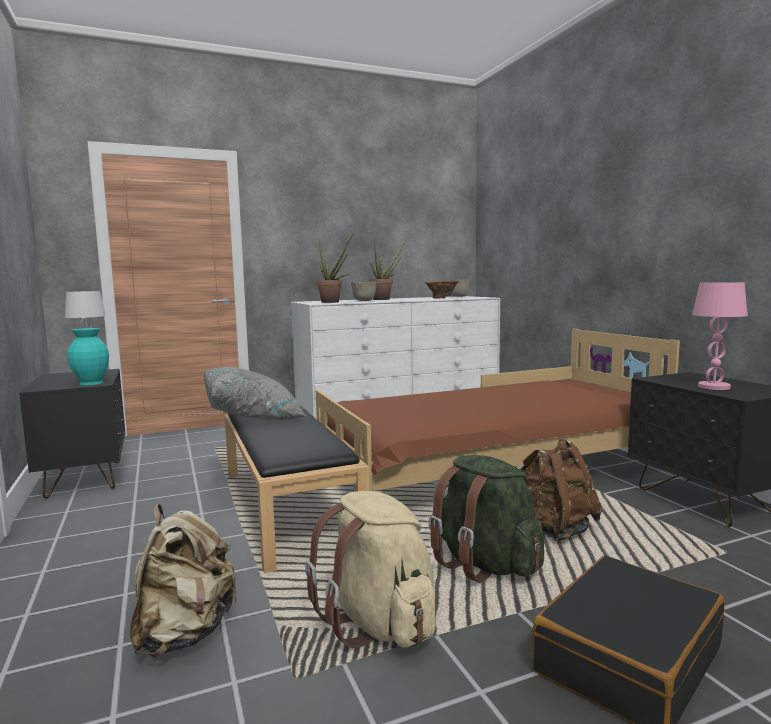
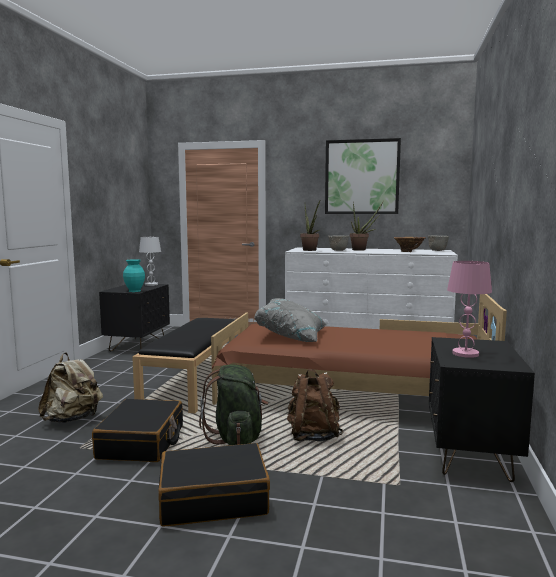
camera: 35 degrees right, 0 degrees up
grey pillow [203,367,306,420] -> grey pillow moved to [254,298,327,342]
beige backpack [305,491,436,648] -> black suitcase [92,399,183,462]
none -> picture [325,138,401,214]

